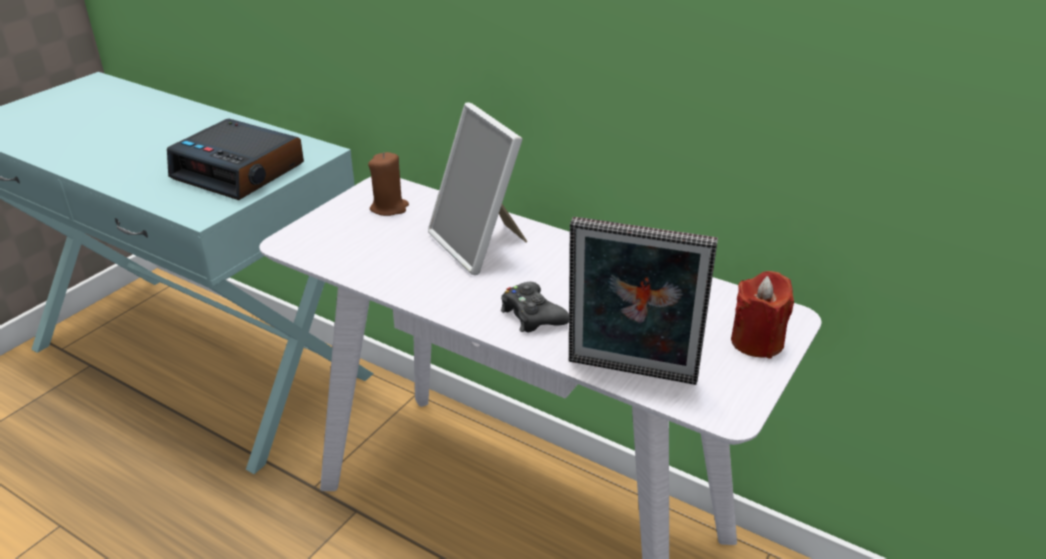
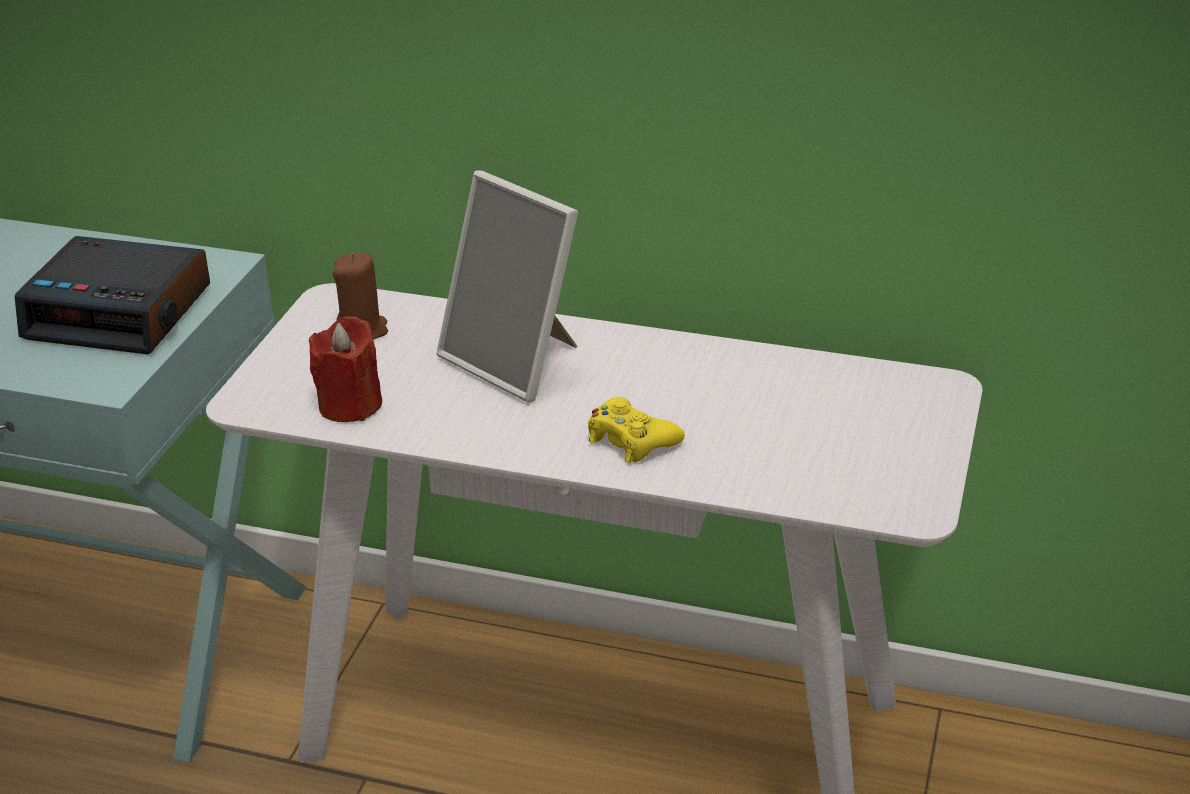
camera: 15 degrees left, 0 degrees up
black game controller [501,282,569,333] -> yellow game controller [588,397,685,463]
picture frame [569,217,718,385] -> none
red candle [731,271,794,359] -> red candle moved to [309,316,382,422]

